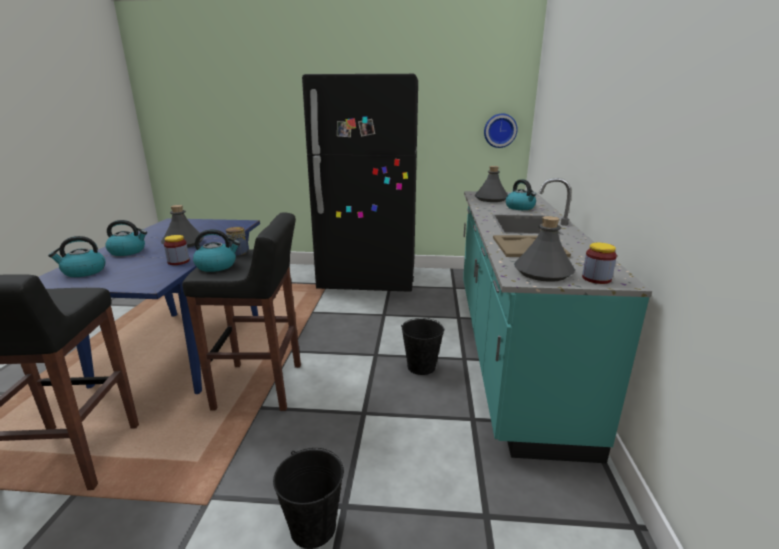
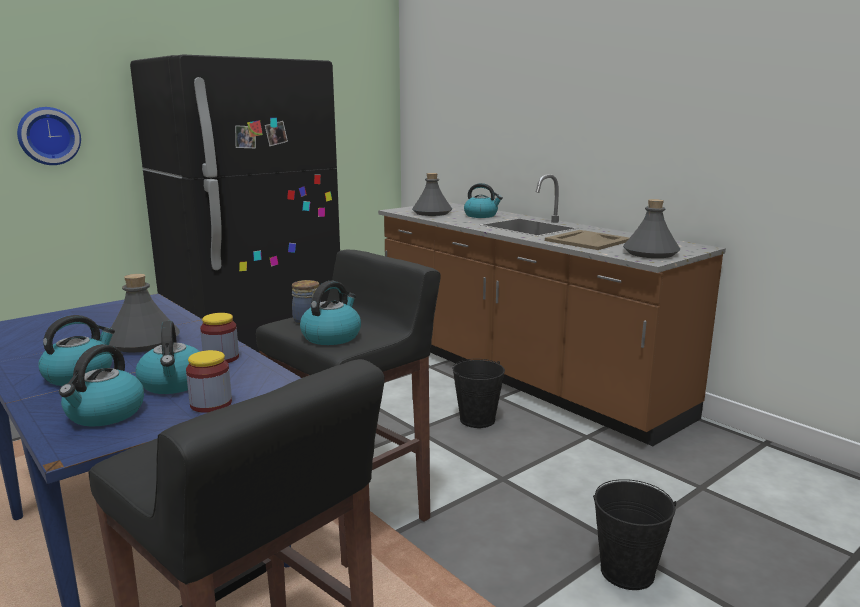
camera: 45 degrees left, 5 degrees down
turquoise counter [463,178,652,463] -> brown counter [378,174,726,446]
wall clock [484,113,517,148] -> wall clock moved to [17,107,81,165]
jar [582,243,617,284] -> jar moved to [186,350,232,413]
none -> kettle [136,321,200,394]

